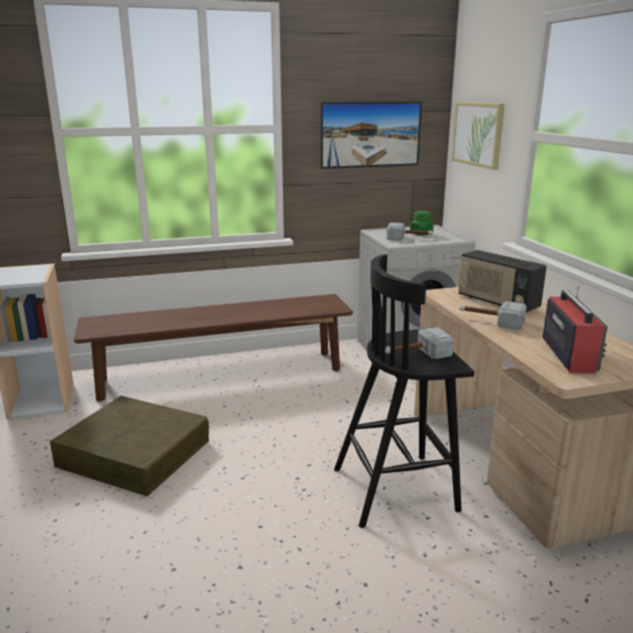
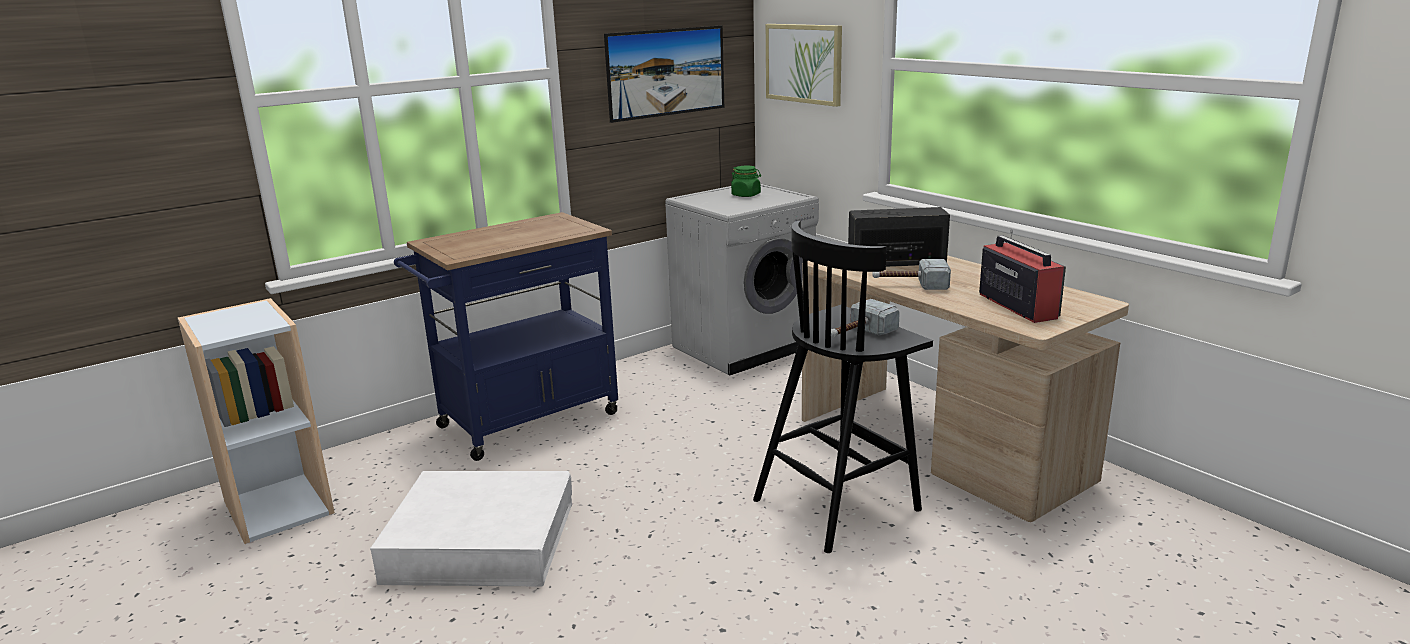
camera: 20 degrees left, 0 degrees up
brown storage box [50,396,209,496] -> white storage box [370,471,572,587]
brown bench [74,294,353,402] -> blue cart [394,212,618,461]
hammer [386,223,433,240] -> none
radio [458,250,547,312] -> radio turned 150 degrees clockwise [848,207,950,267]

